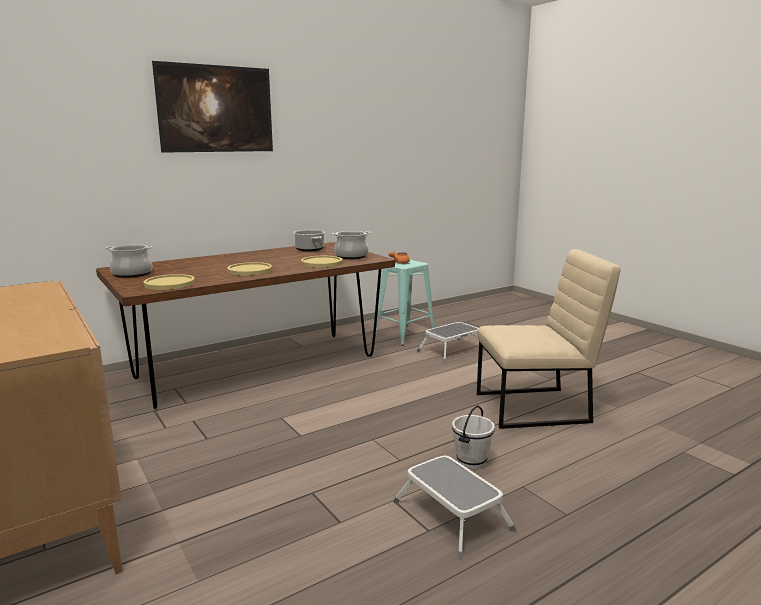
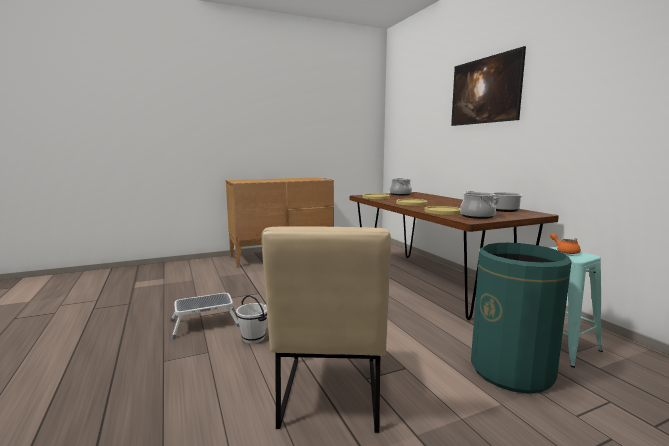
camera: 100 degrees right, 5 degrees down
grey step ladder [417,322,485,363] -> green trash can [471,243,572,394]

